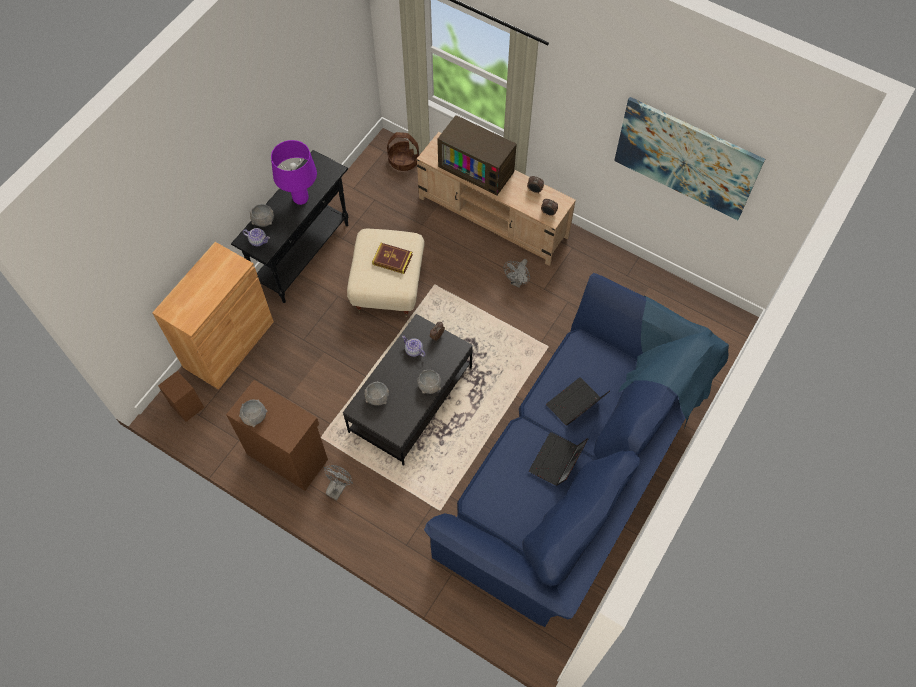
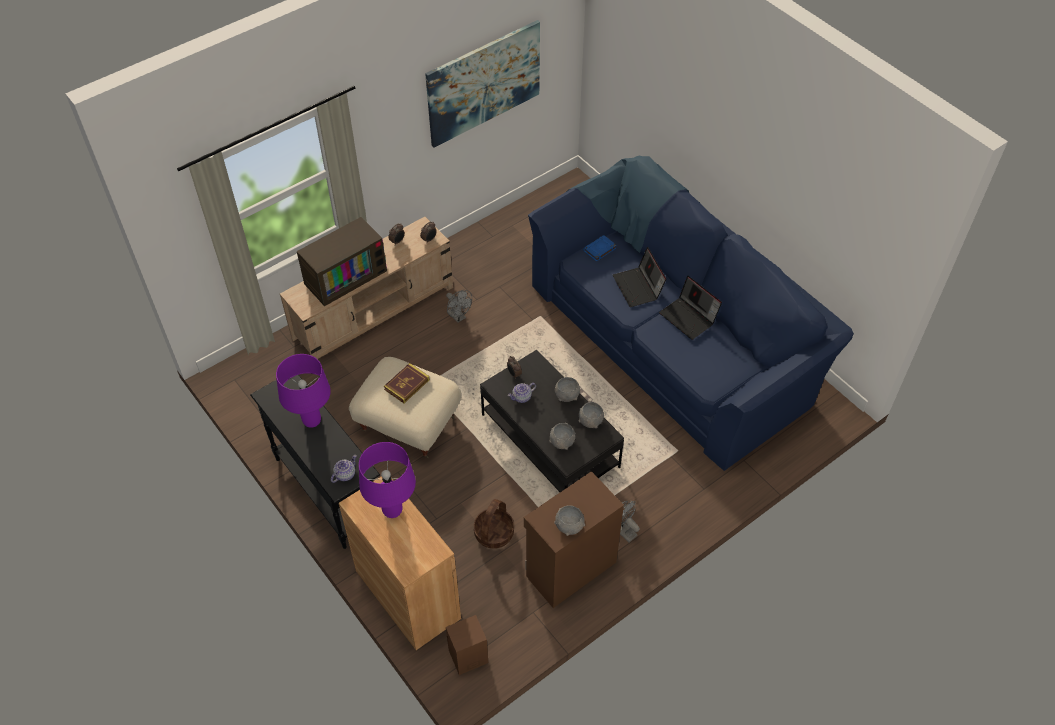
camera: 70 degrees left, 10 degrees down
grey bowl [250,203,274,227] -> grey bowl moved to [578,402,604,428]
basket [387,132,419,171] -> basket moved to [474,499,514,549]
none -> purple table lamp [359,442,416,518]
none -> blue book [583,235,617,261]

